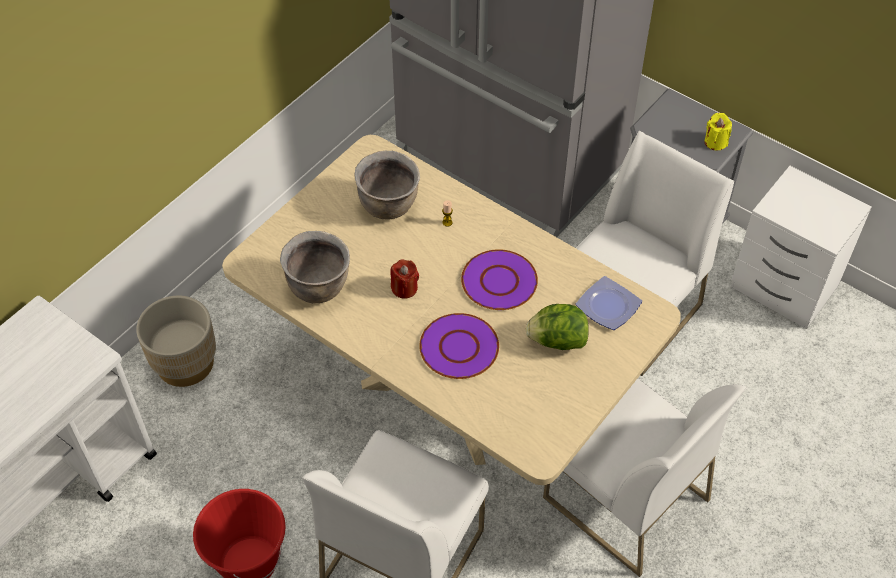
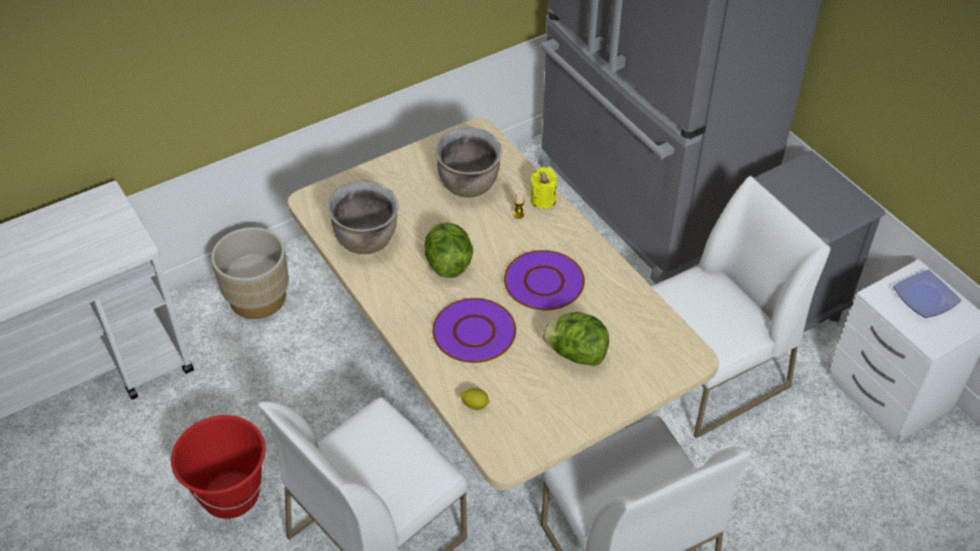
camera: 20 degrees right, 5 degrees down
red candle [390,259,419,299] -> lettuce [425,222,473,278]
plate [576,276,642,330] -> plate moved to [893,270,961,318]
yellow candle [704,113,732,150] -> yellow candle moved to [531,167,557,209]
none -> lemon [460,388,490,410]

